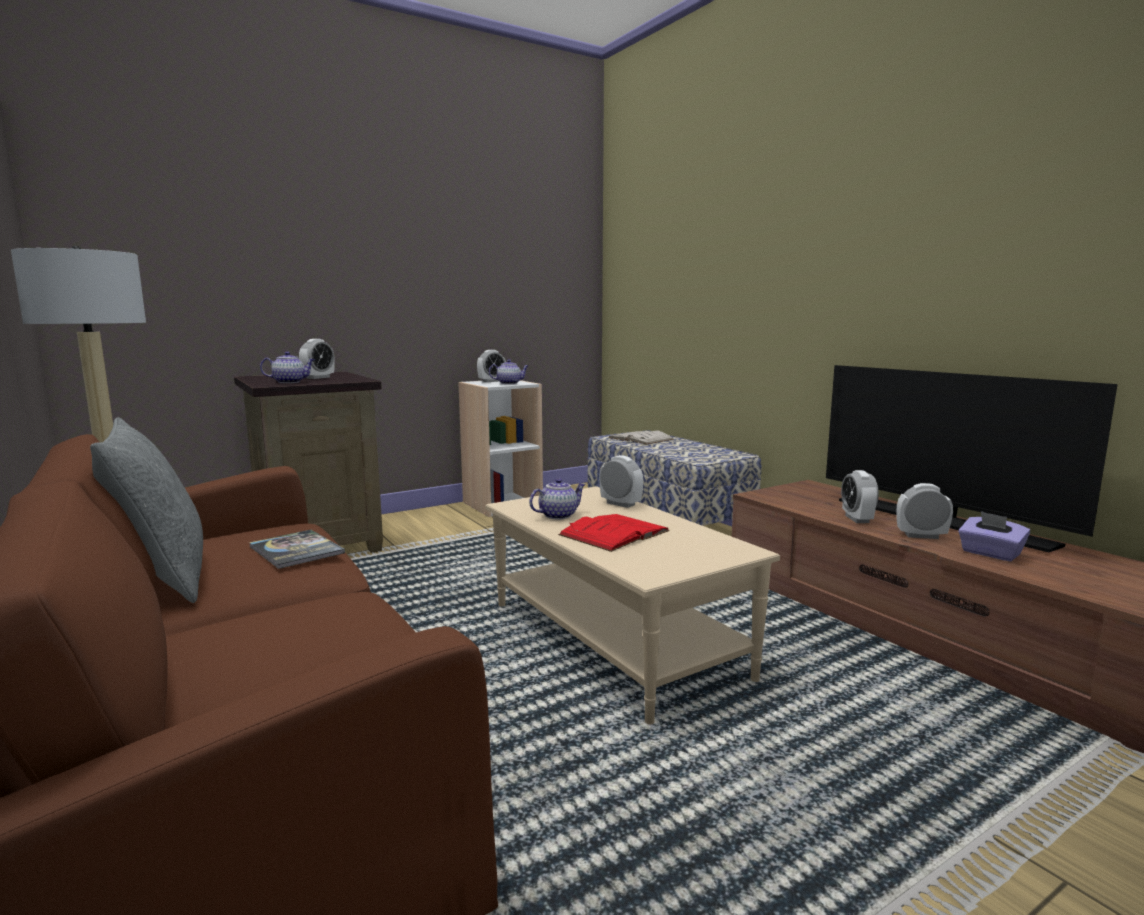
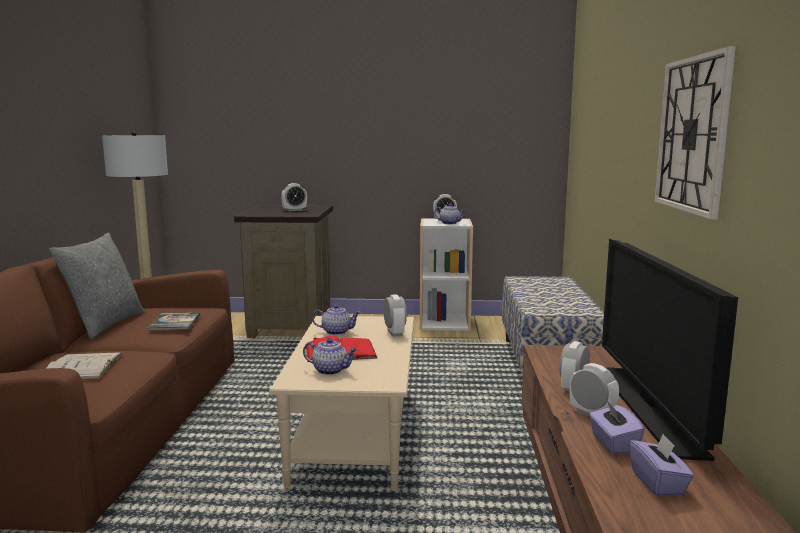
camera: 35 degrees right, 0 degrees up
teapot [260,351,315,383] -> teapot moved to [303,338,357,375]
white book [608,430,674,445] -> white book moved to [46,352,123,380]
none -> purple tissue box [629,434,694,496]
none -> wall clock [655,46,736,219]

